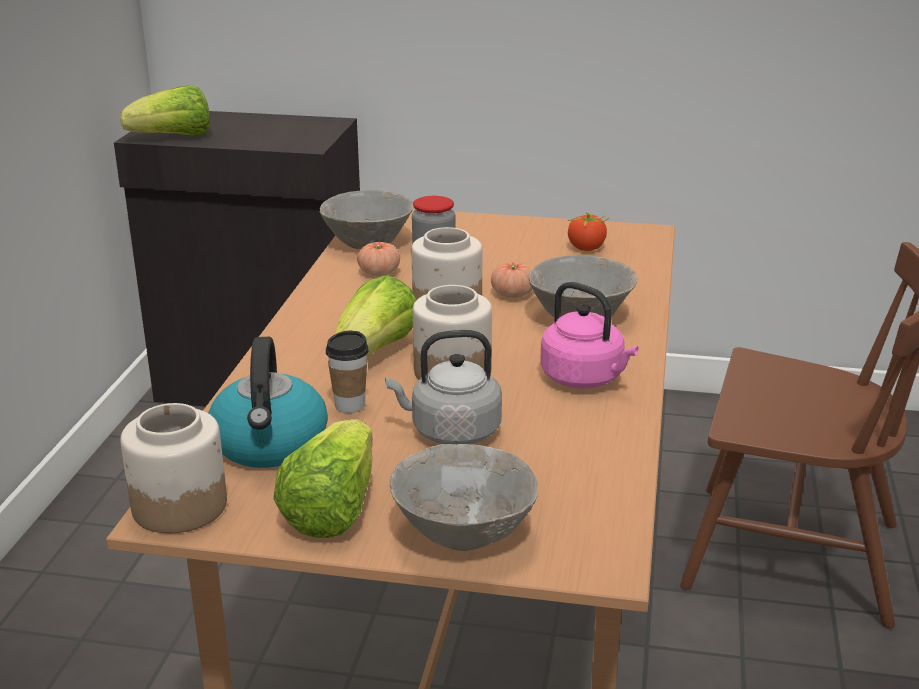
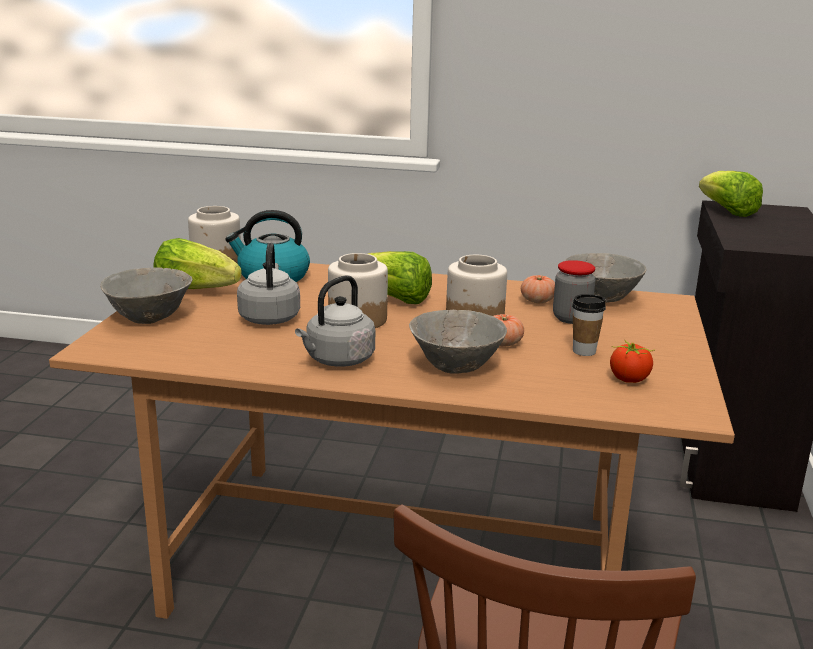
camera: 90 degrees right, 5 degrees down
cup [326,331,369,413] -> cup moved to [572,294,606,356]
pink kettle [540,282,638,389] -> grey kettle [295,275,375,367]

